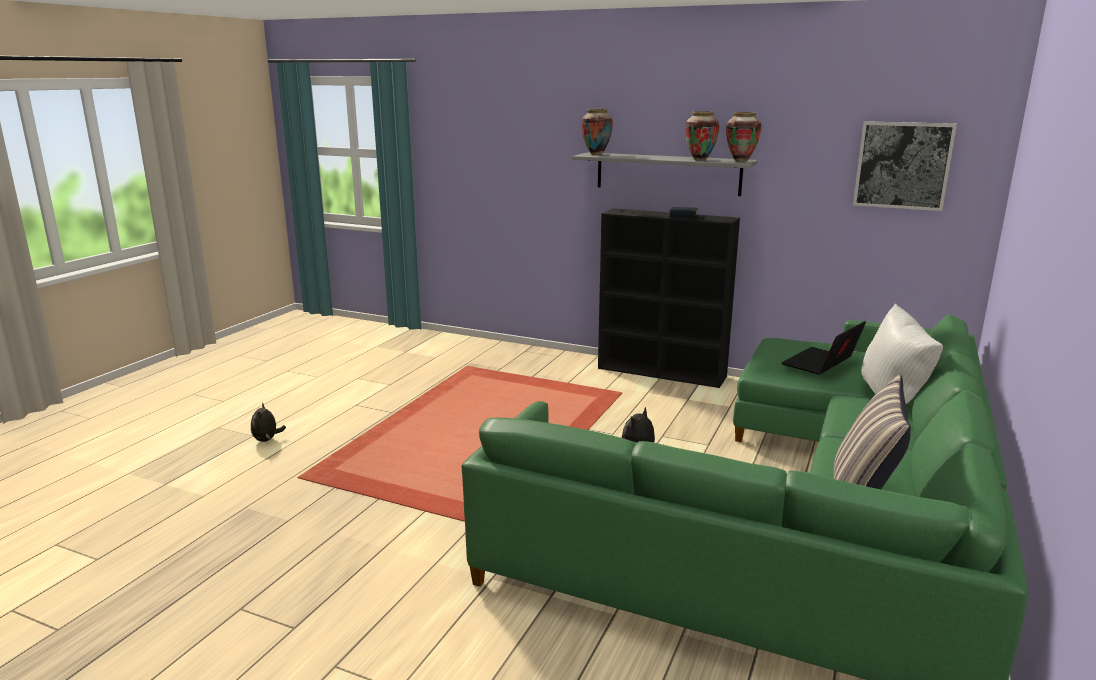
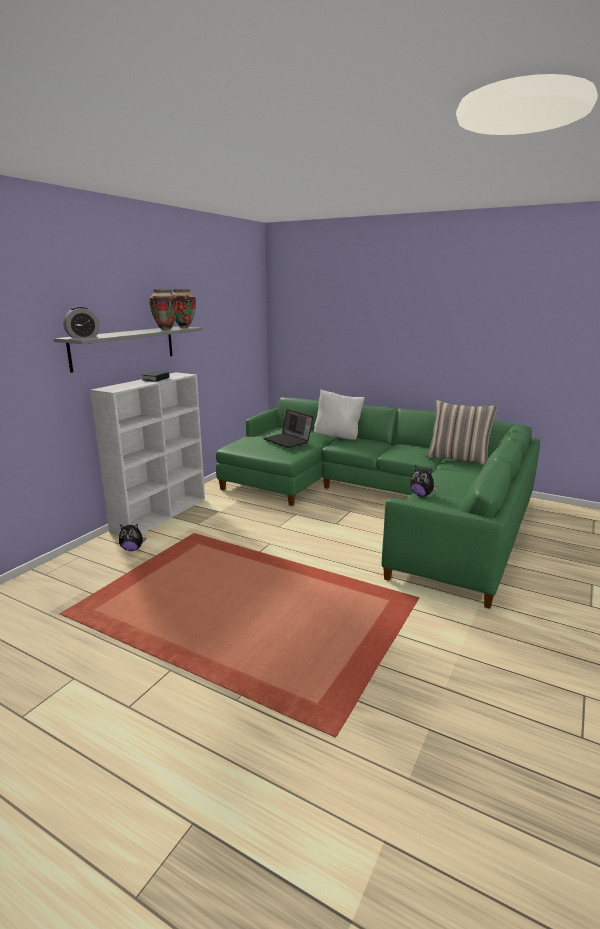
camera: 85 degrees left, 0 degrees up
plush toy [251,403,286,442] -> plush toy moved to [119,524,146,551]
vase [581,109,613,155] -> alarm clock [63,307,100,338]
black bookcase [598,208,740,388] -> white bookcase [90,372,205,536]
picture [853,121,957,211] -> none

